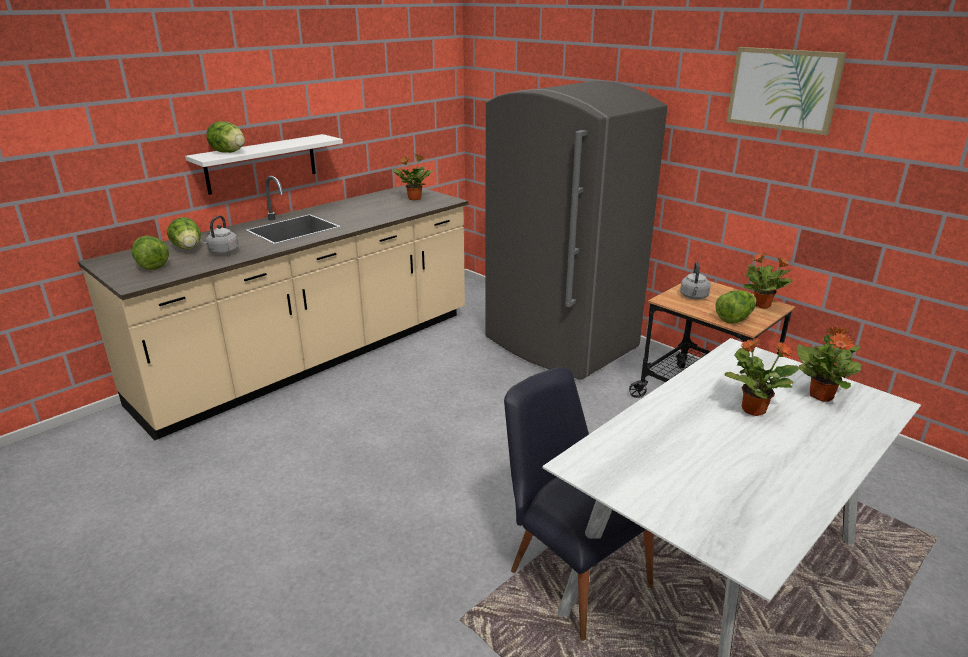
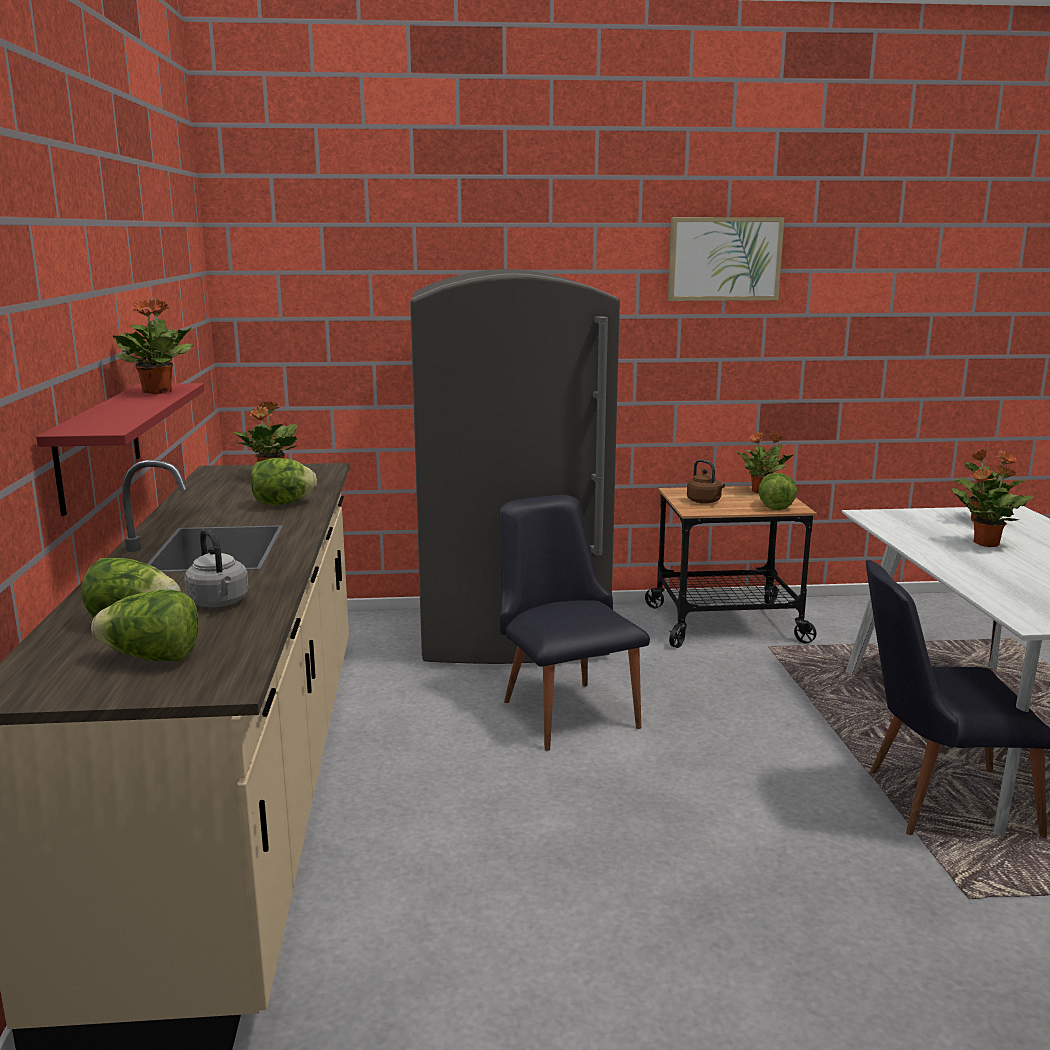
camera: 50 degrees left, 10 degrees down
white shelf [185,134,343,195] -> red shelf [36,383,204,516]
lettuce [206,121,245,153] -> lettuce moved to [251,458,317,505]
grey kettle [680,262,711,299] -> brown kettle [687,459,725,504]
none -> potted plant [113,299,193,394]
none -> black chair [500,495,650,751]

